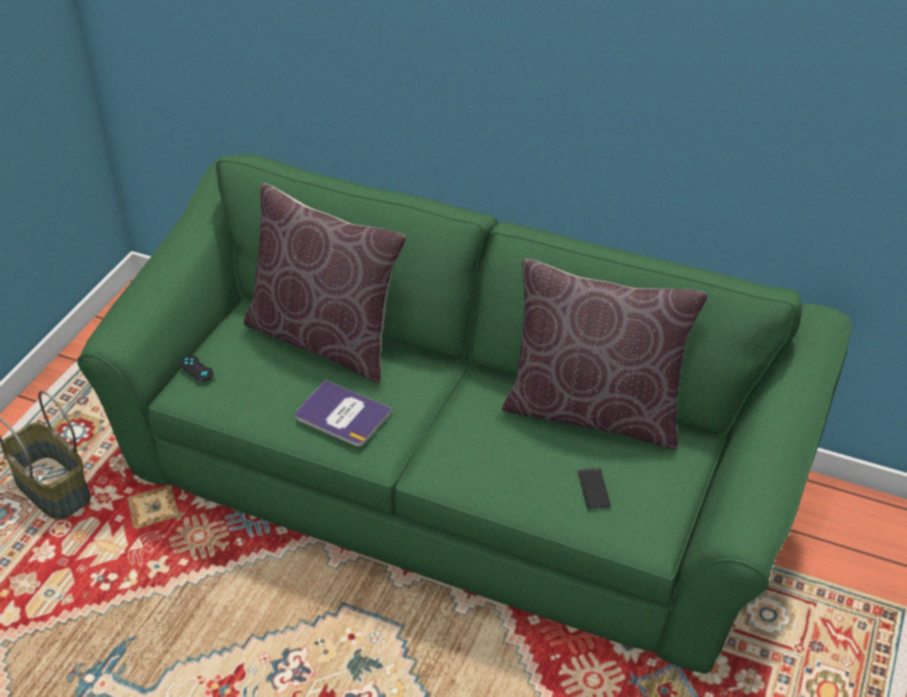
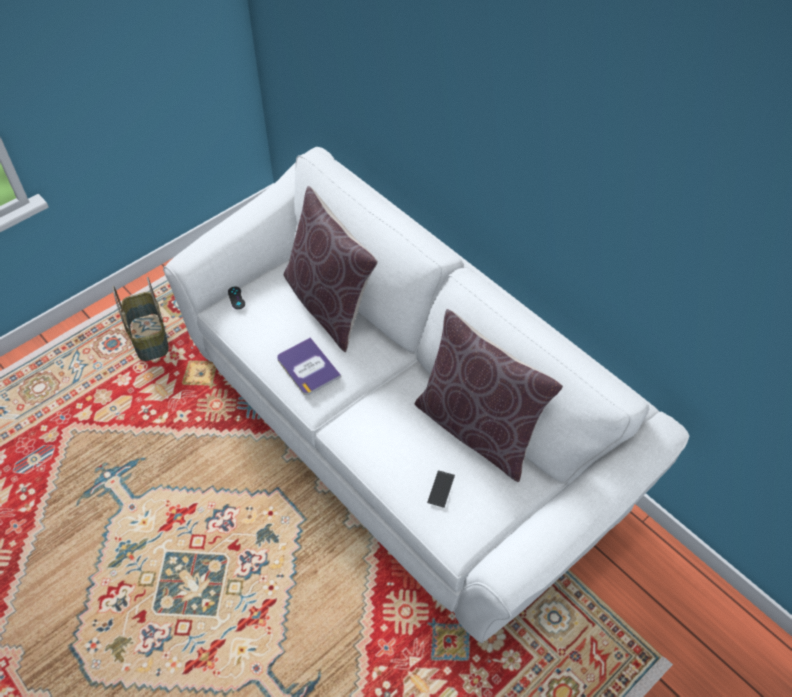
camera: 25 degrees right, 10 degrees up
green sofa [77,154,851,674] -> white sofa [163,147,689,643]

